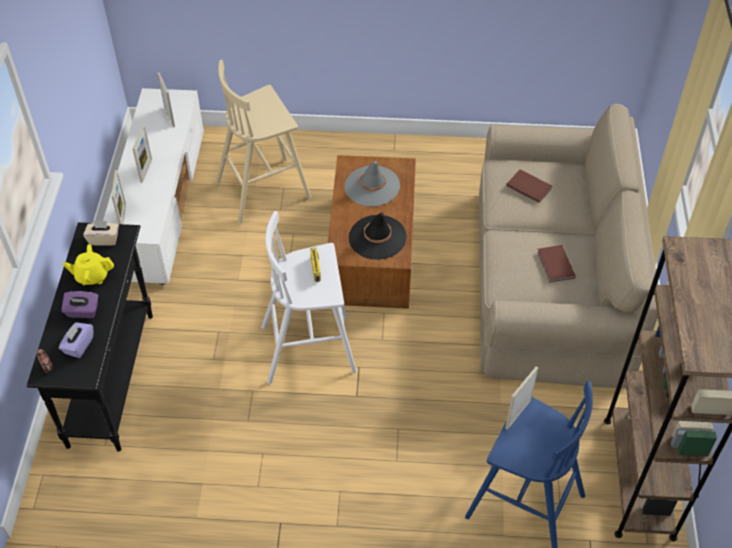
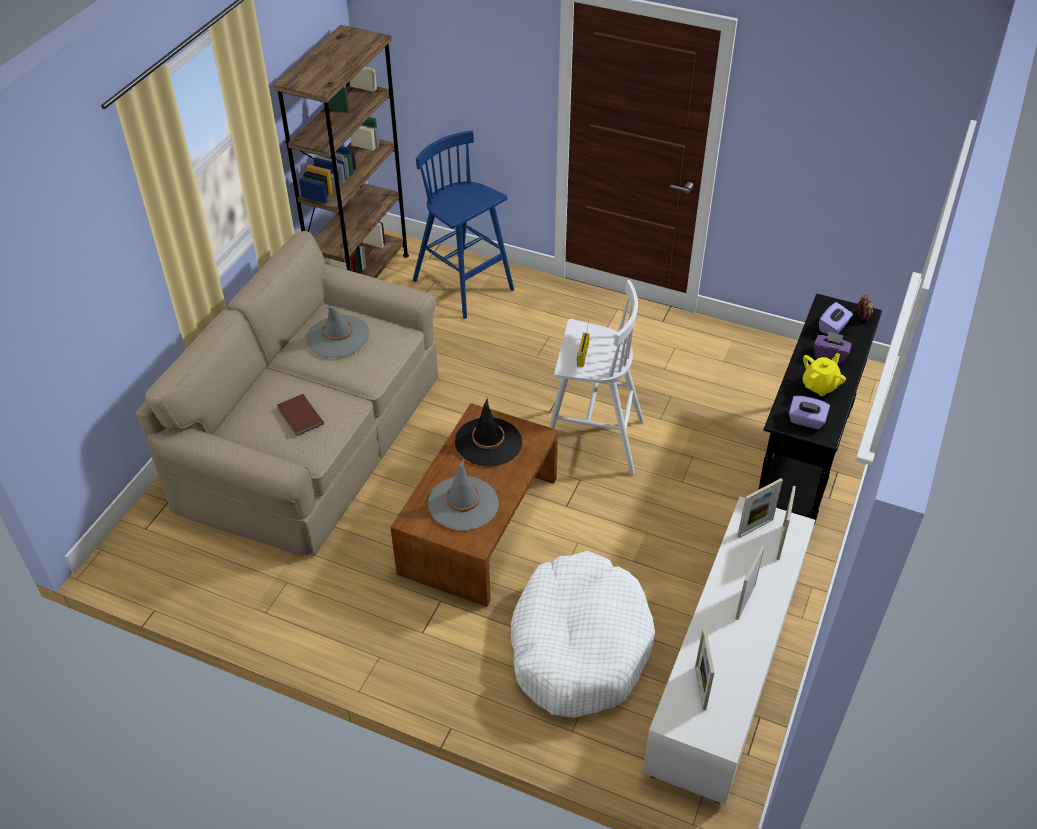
camera: 160 degrees left, 5 degrees down
yellow teapot [63,244,114,285] -> yellow teapot turned 60 degrees counterclockwise [802,353,846,396]
beige tissue box [83,220,119,246] -> purple tissue box [789,396,830,429]
beige stool [216,60,311,224] -> white dog bed [511,551,655,718]
picture frame [505,366,538,430] -> picture frame moved to [737,478,783,538]
brown book [537,245,576,283] -> grey hat [306,306,370,358]

